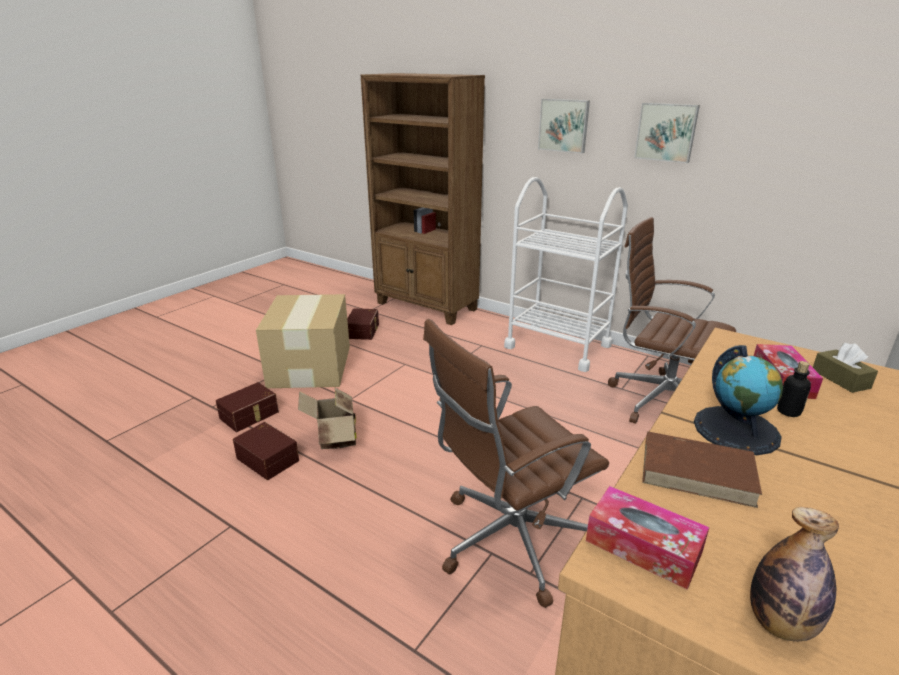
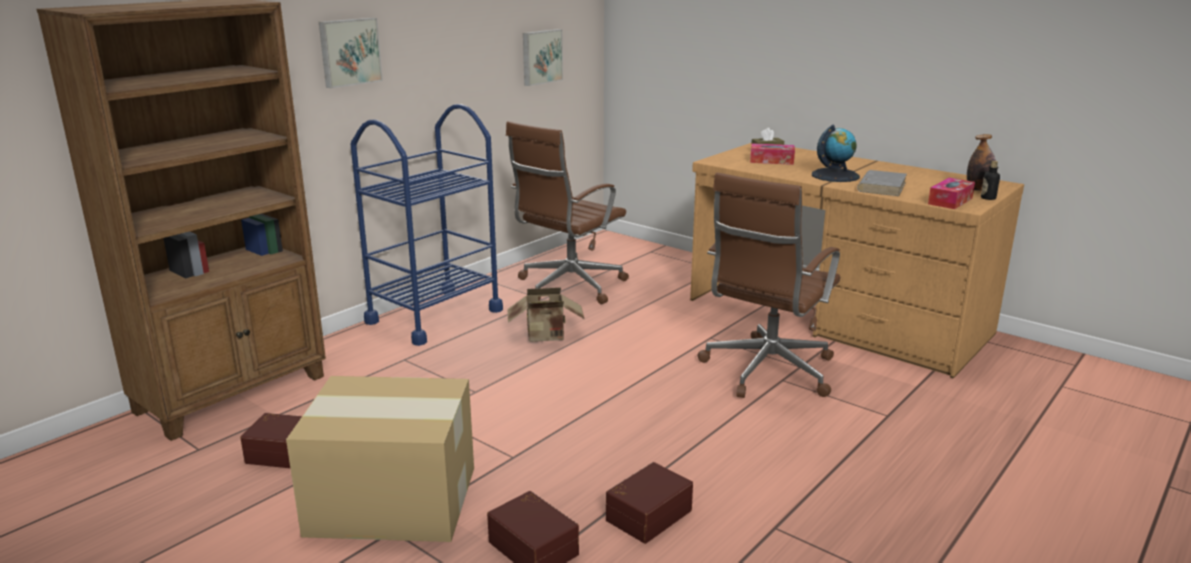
camera: 85 degrees left, 5 degrees down
cardboard box [298,388,357,449] -> cardboard box moved to [507,288,584,342]
brown office chair [423,319,609,608] -> brown office chair turned 60 degrees clockwise [698,173,840,398]
white cart [504,177,628,372] -> blue cart [351,104,503,346]
picture [634,103,700,163] -> picture moved to [523,29,563,86]
brown book [642,432,762,508] -> grey book [857,170,907,196]
bottle [777,361,811,417] -> bottle moved to [981,161,1000,200]

